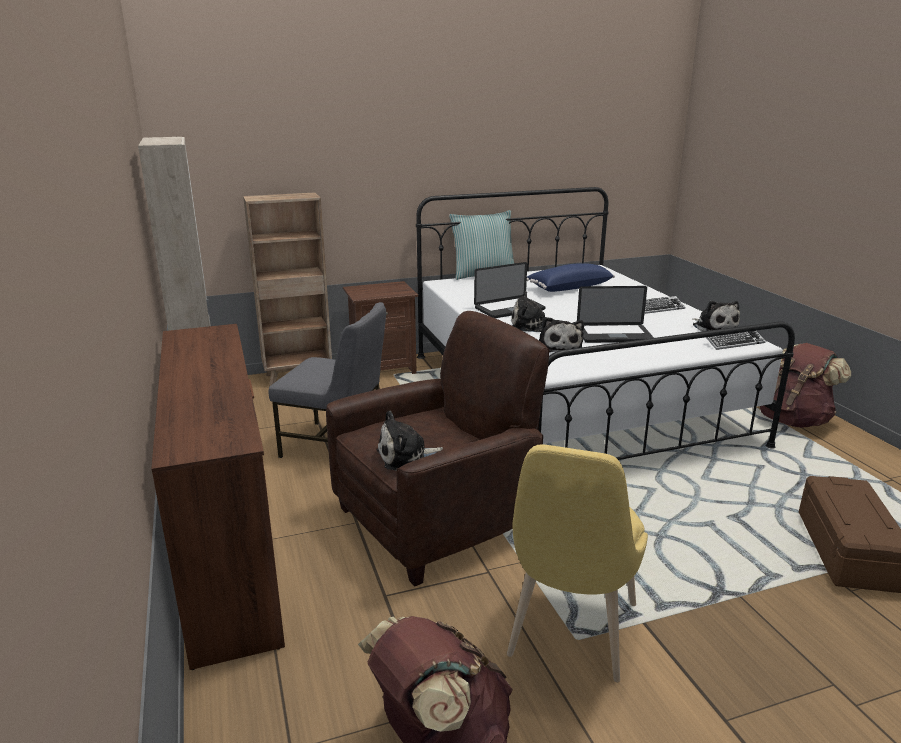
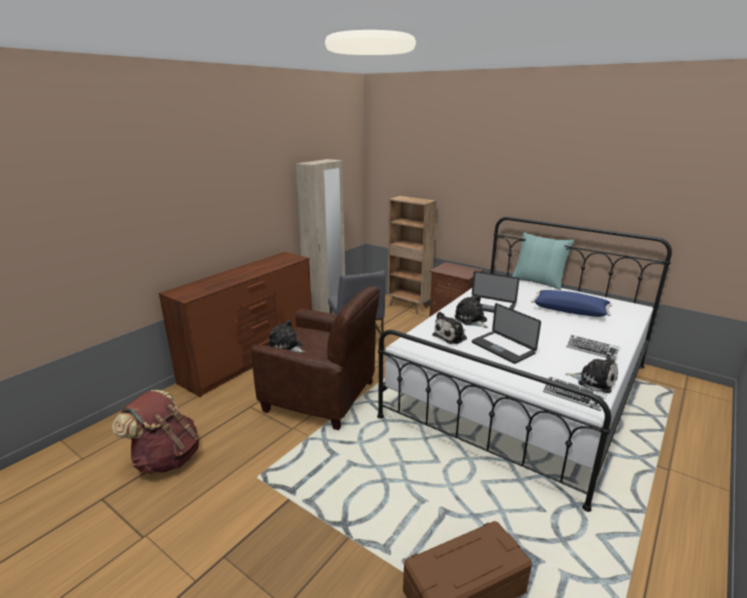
camera: 55 degrees right, 0 degrees up
yellow chair [507,444,648,683] -> none
plush toy [692,301,740,332] -> plush toy turned 90 degrees counterclockwise [566,353,618,393]
brown backpack [760,343,851,428] -> none

